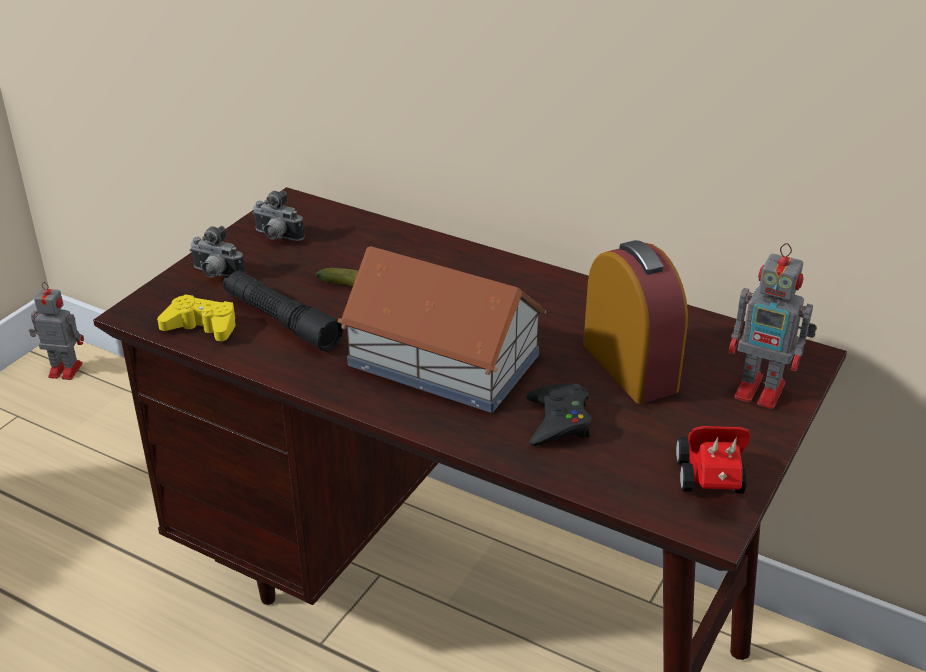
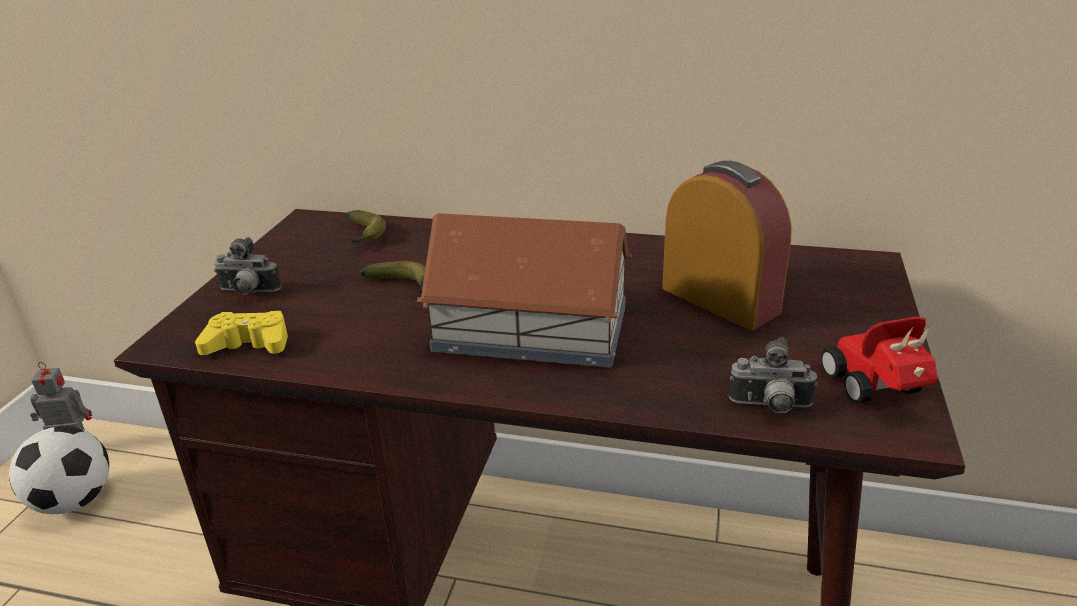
camera: 15 degrees left, 5 degrees down
black flashlight [223,270,343,352] -> none
camera [252,191,305,241] -> camera moved to [729,338,818,413]
black game controller [527,384,592,446] -> none
toy robot [728,243,817,409] -> none
none -> football [9,426,109,514]
none -> banana [347,210,386,245]

